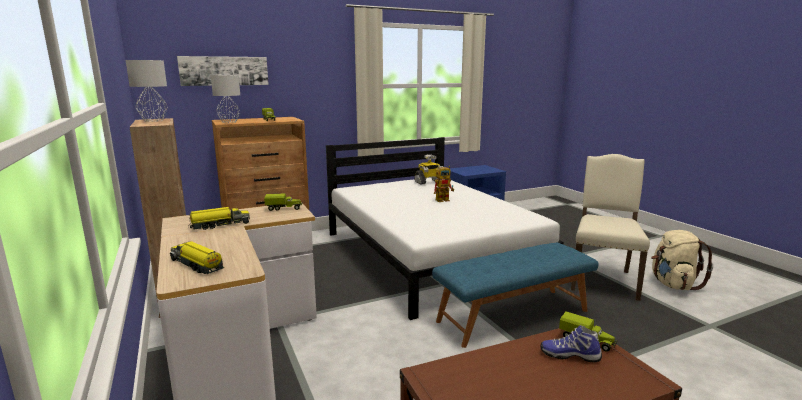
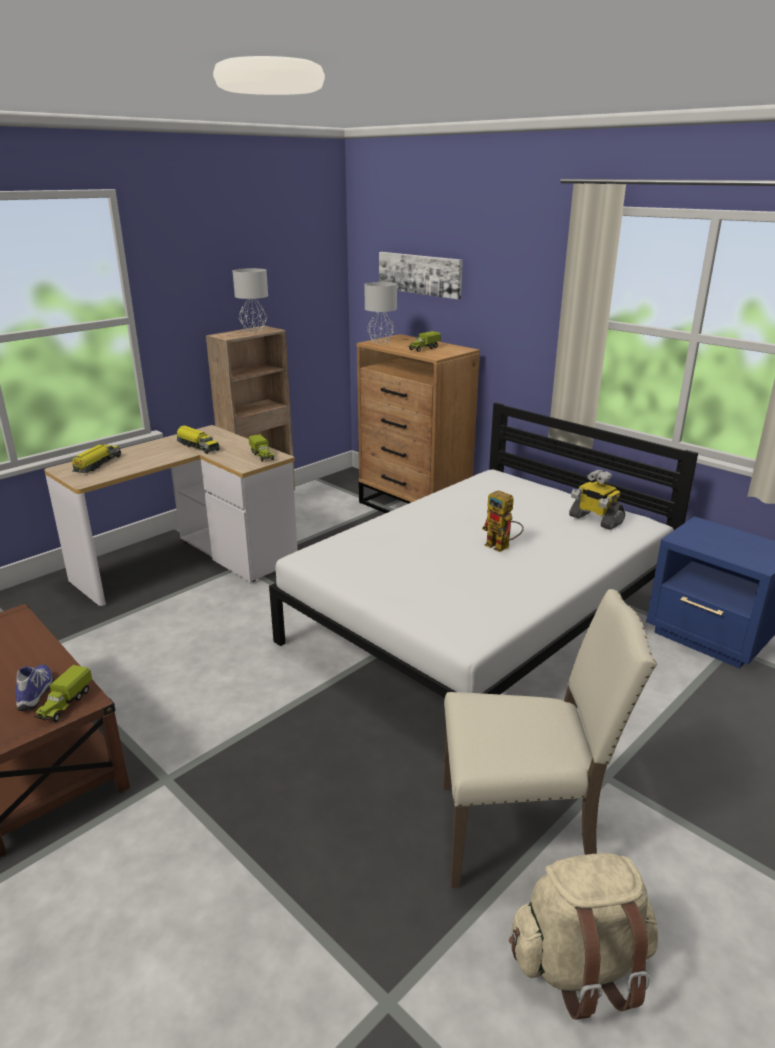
camera: 70 degrees right, 10 degrees up
blue bench [432,243,598,348] -> none

